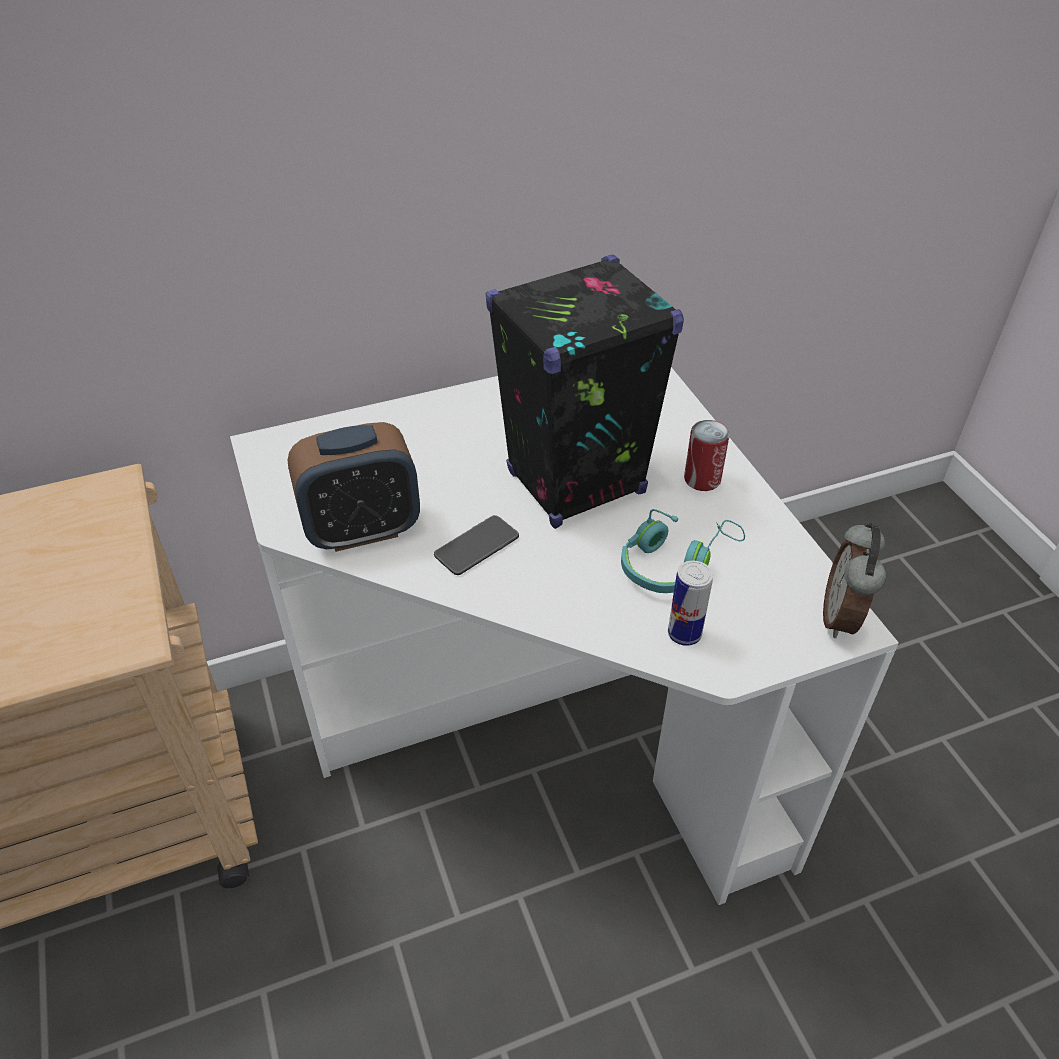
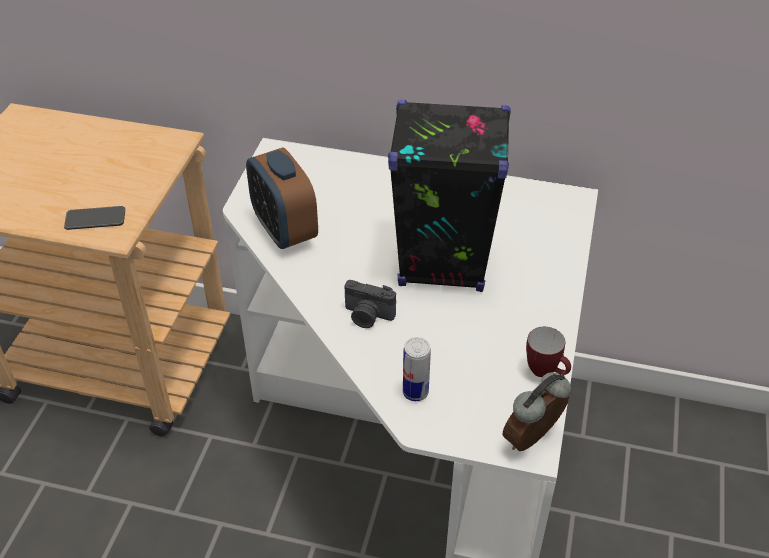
camera: 35 degrees right, 0 degrees up
alarm clock [288,422,420,552] -> alarm clock turned 45 degrees clockwise [246,148,318,249]
phone [434,515,519,575] -> phone moved to [64,206,125,230]
turquoise headphones [621,509,745,593] -> none
can [684,420,730,491] -> none
none -> camera [344,280,396,328]
none -> mug [526,327,571,377]

